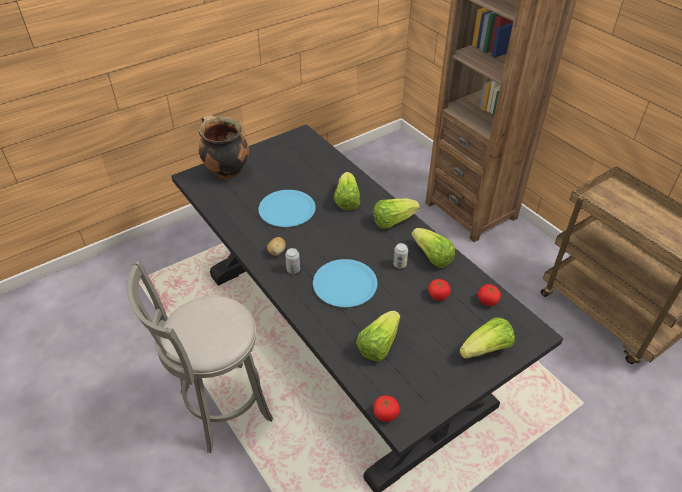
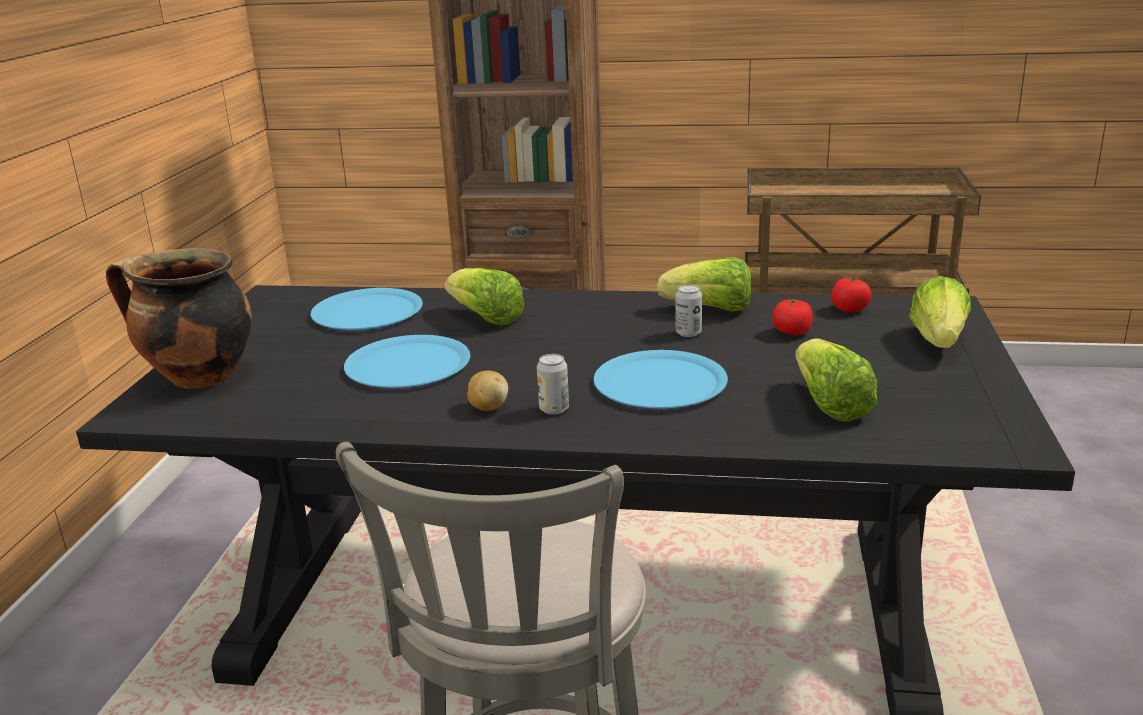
camera: 45 degrees left, 20 degrees down
lettuce [373,198,420,229] -> none
tomato [373,396,400,422] -> none
none -> blue plate [311,288,423,330]

